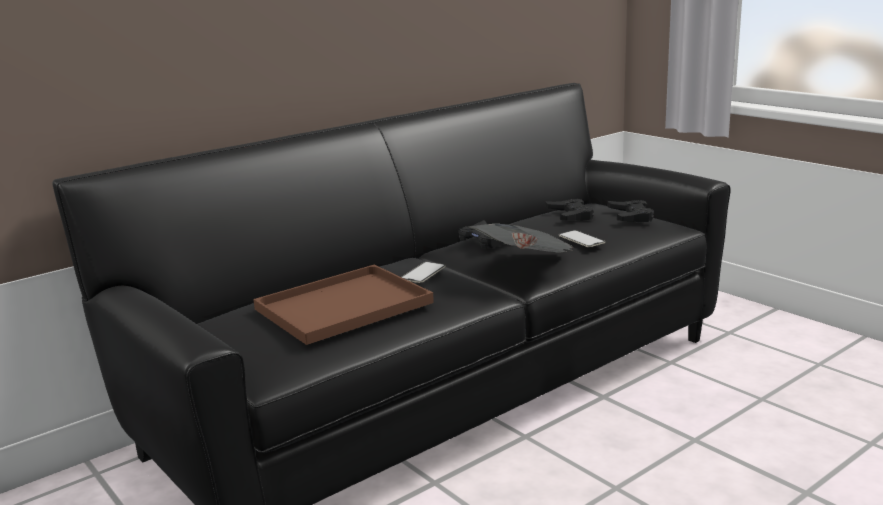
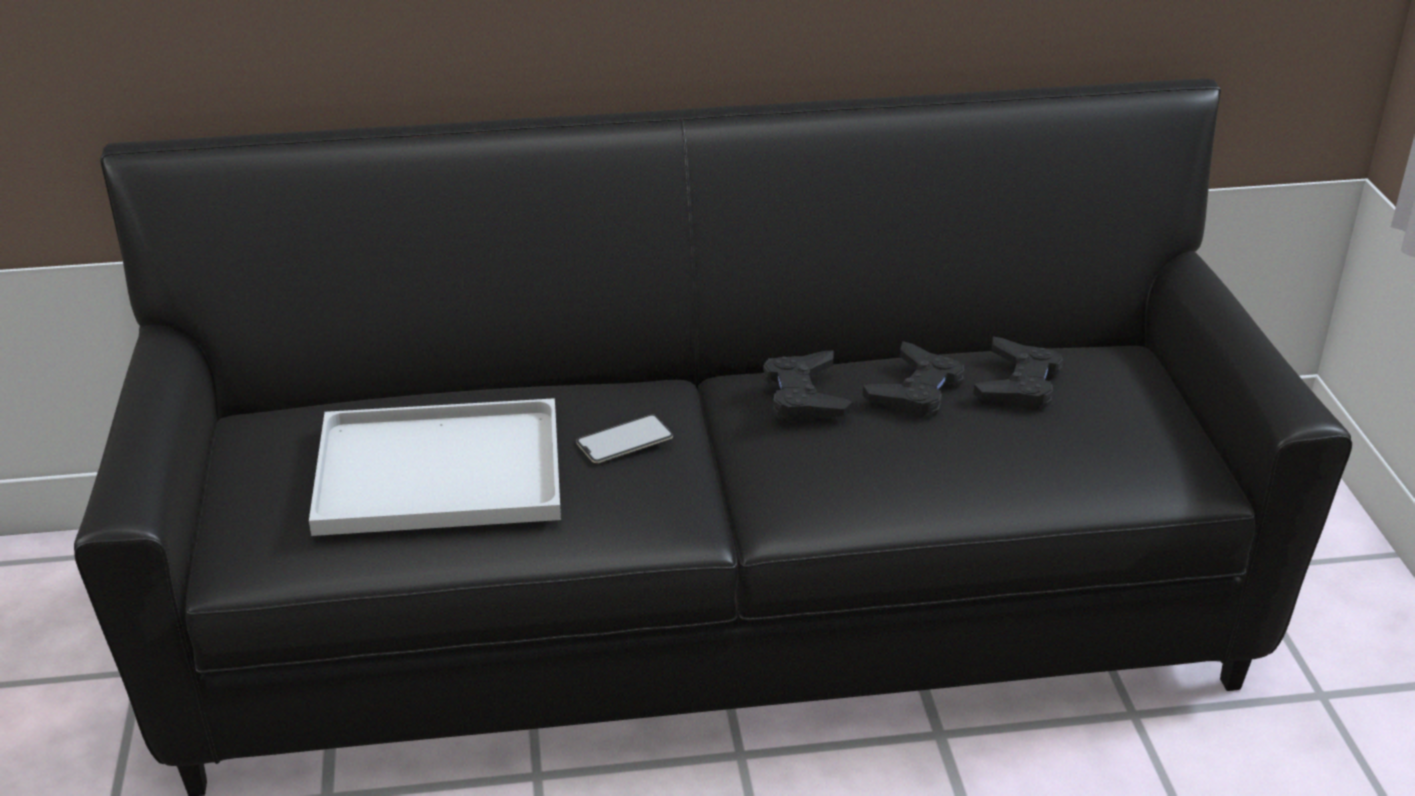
camera: 30 degrees right, 15 degrees up
brown tray [253,264,434,345] -> white tray [309,398,561,536]
newspaper [469,224,574,252] -> none
phone [559,230,605,247] -> none
black game controller [607,200,654,222] -> black game controller moved to [862,341,964,418]

